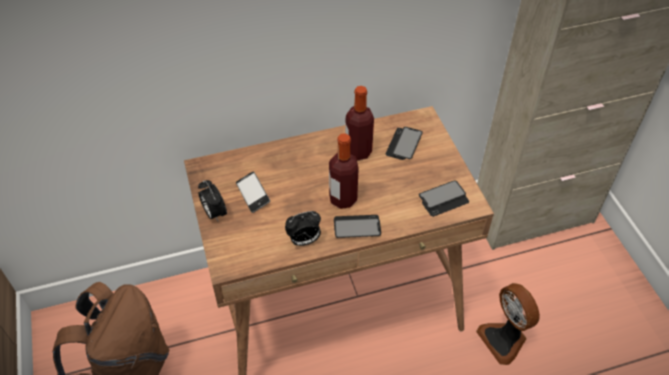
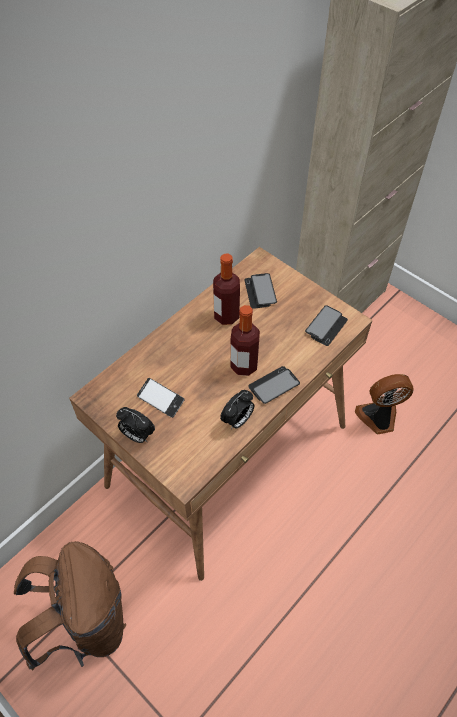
camera: 30 degrees left, 5 degrees up
fan [476,283,540,365] -> fan turned 135 degrees clockwise [355,374,414,434]

